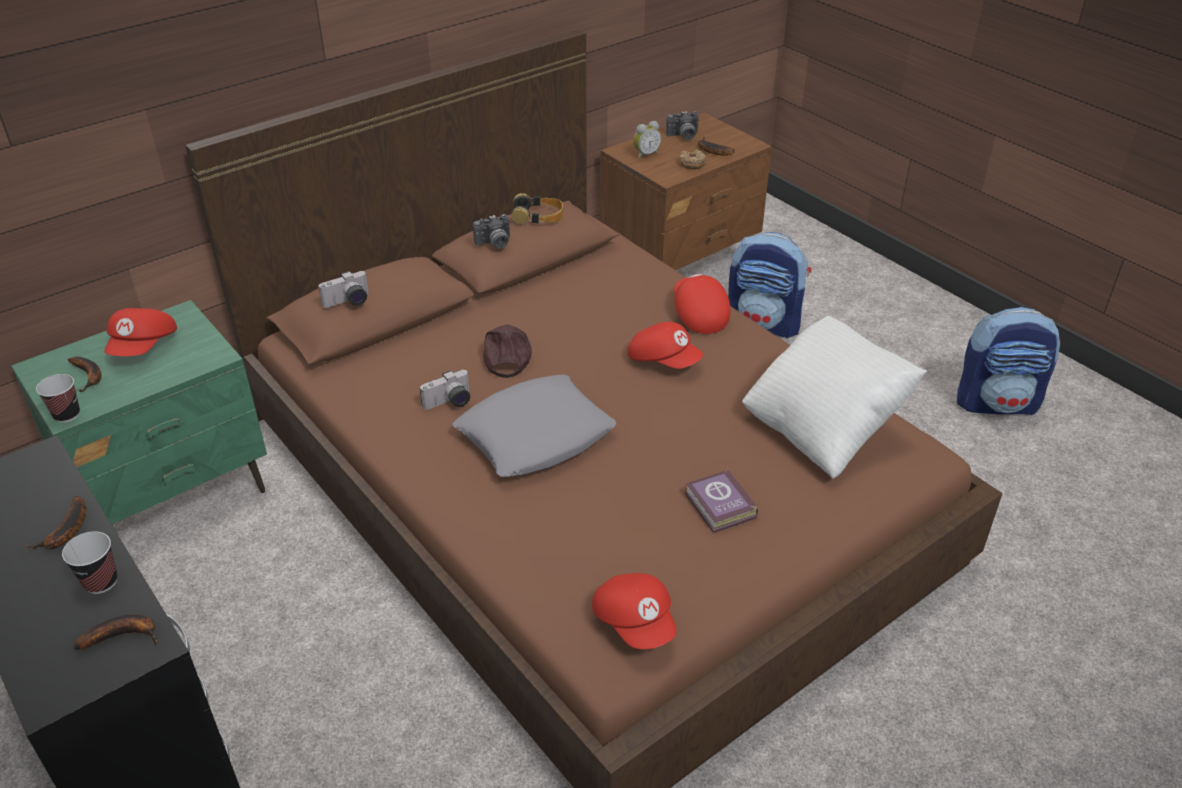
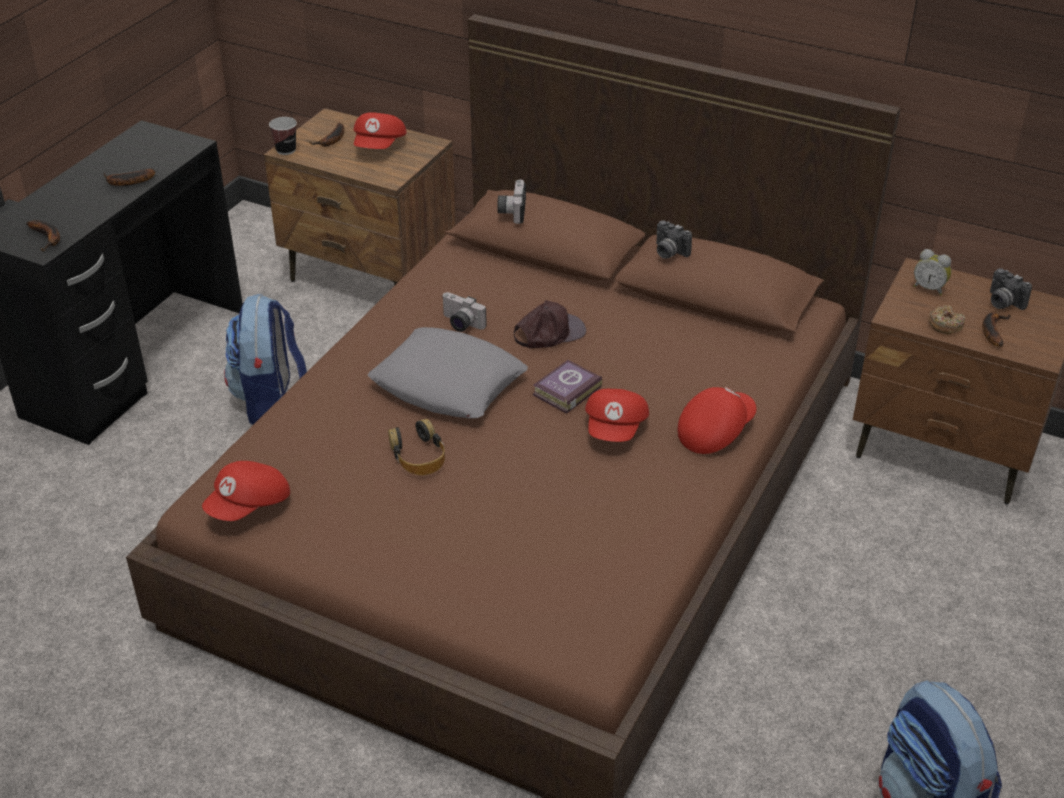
camera: 65 degrees right, 0 degrees up
green nightstand [11,300,267,526] -> brown nightstand [264,108,456,285]
cup [62,531,117,594] -> none
red cap [105,308,177,356] -> red cap turned 60 degrees counterclockwise [353,112,407,149]
camera [318,271,369,308] -> camera turned 60 degrees clockwise [497,180,526,224]
headphones [512,193,563,225] -> headphones moved to [388,419,445,475]
book [685,469,758,533] -> book moved to [533,360,602,414]
backpack [728,232,811,338] -> backpack moved to [224,294,307,425]
white pillow [742,316,927,479] -> none

